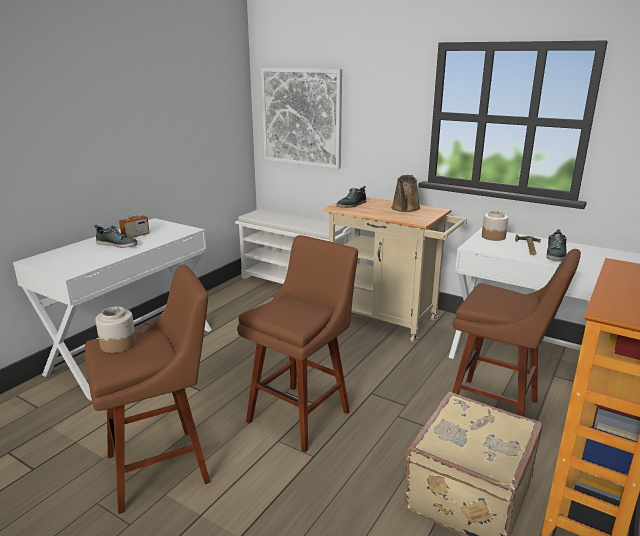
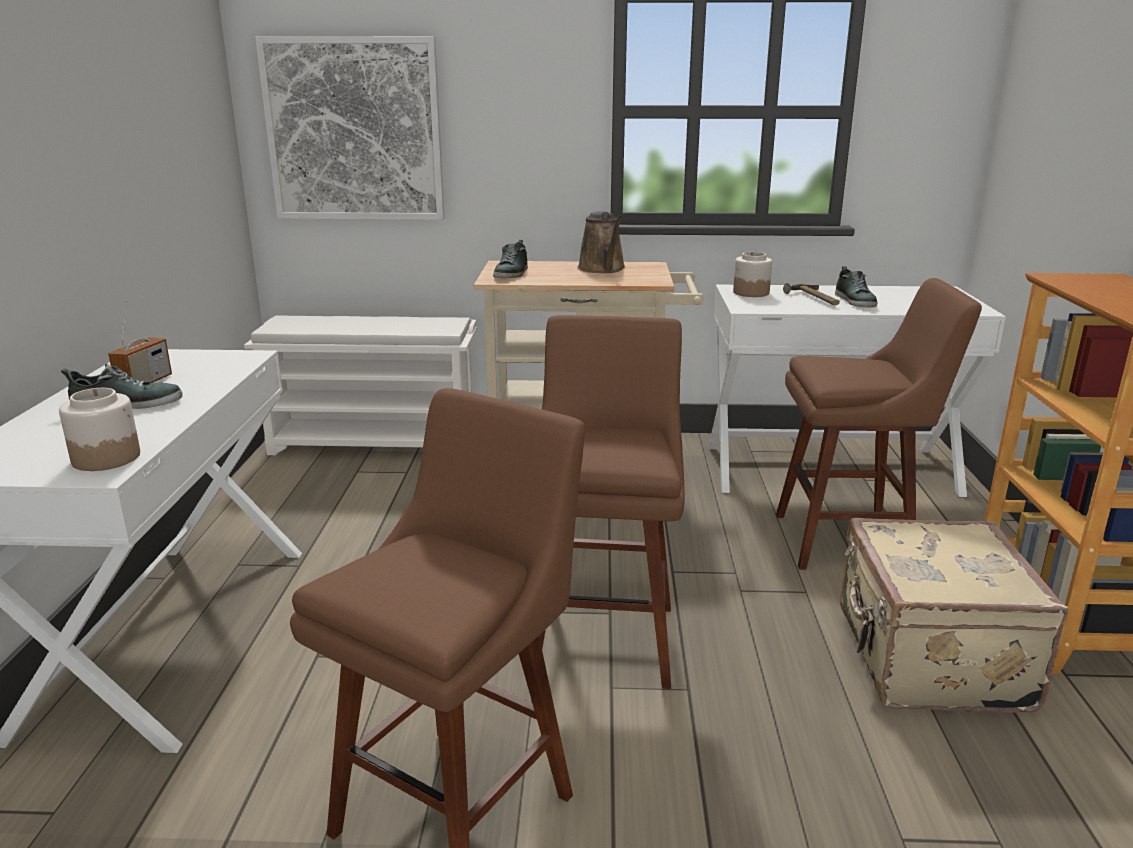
camera: 30 degrees left, 0 degrees up
jar [95,307,136,353] -> jar moved to [59,388,140,471]

